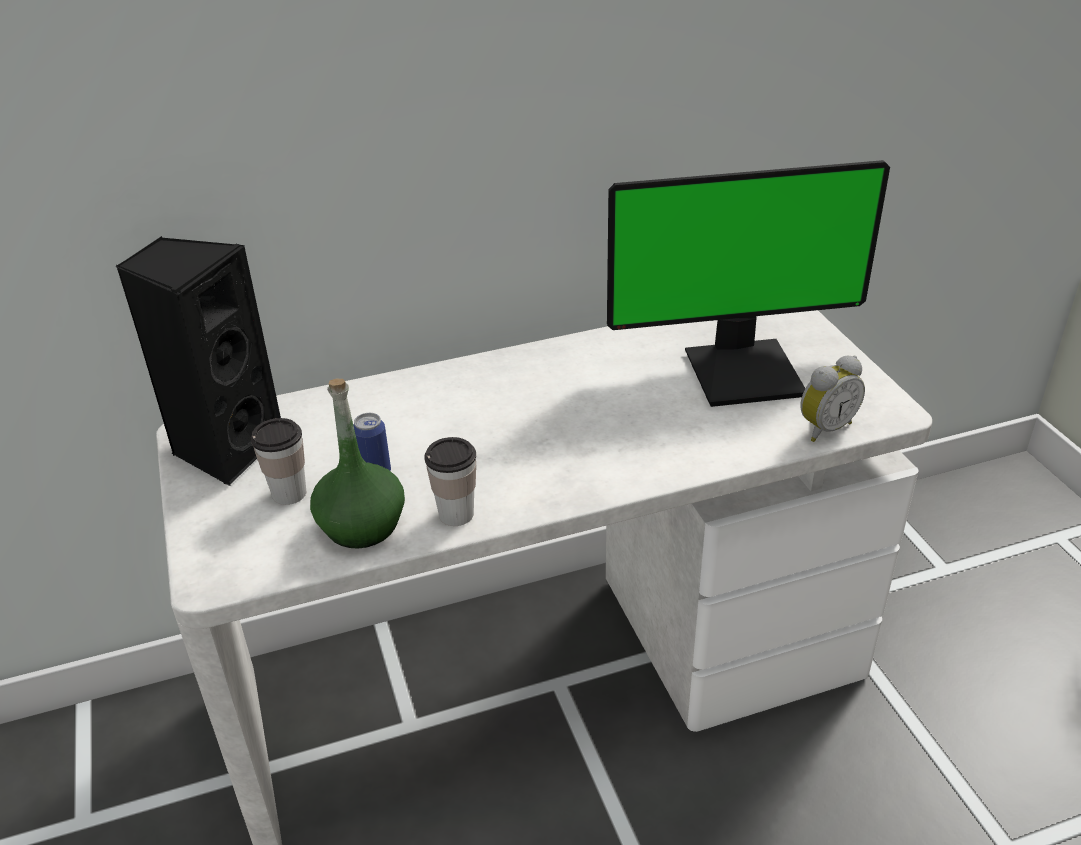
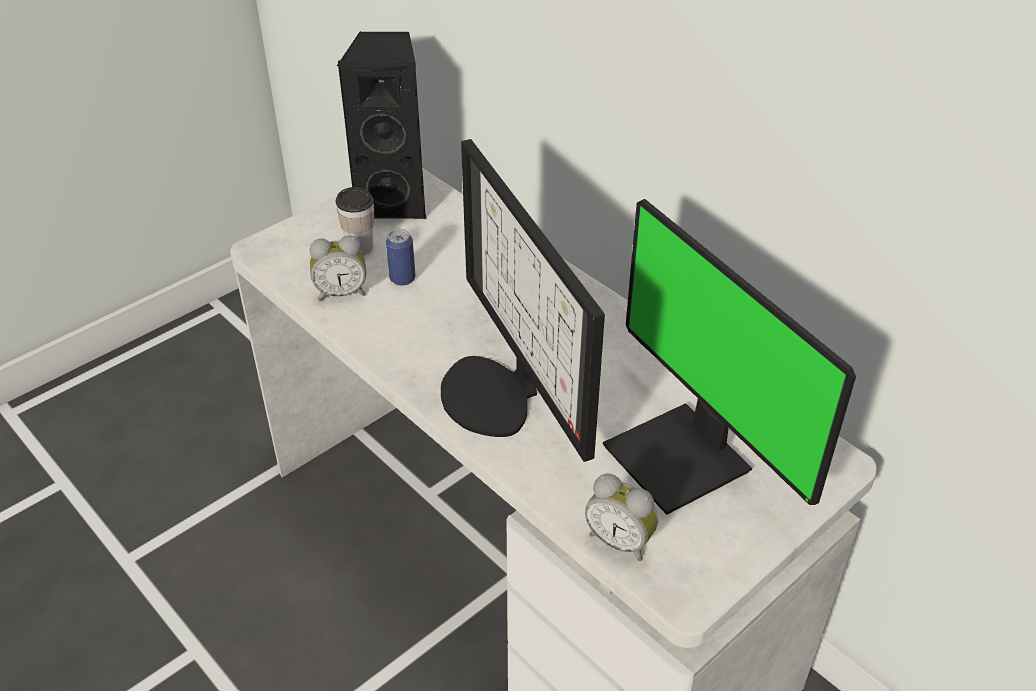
camera: 65 degrees right, 5 degrees up
green bottle [310,379,405,549] -> alarm clock [309,235,366,301]
cup [424,437,476,526] -> none
none -> monitor [441,139,605,462]

